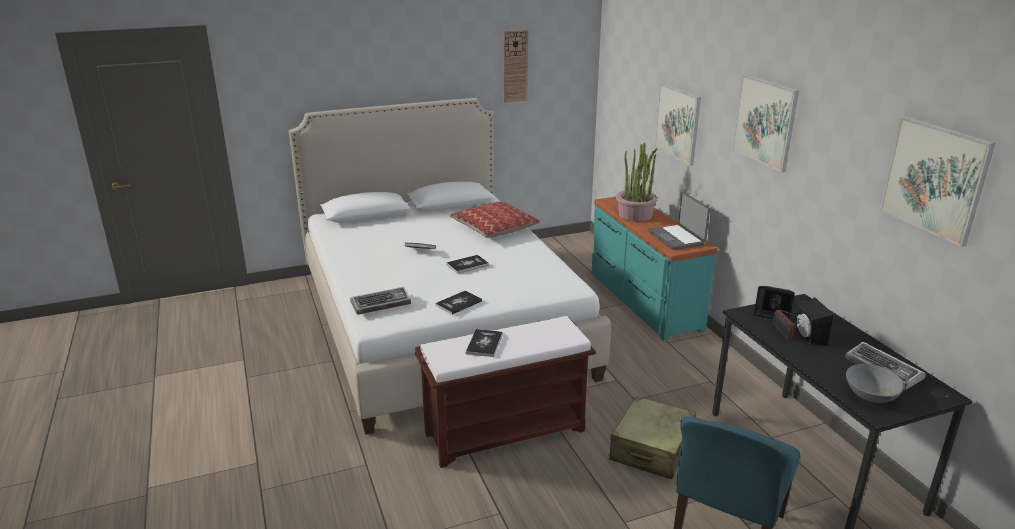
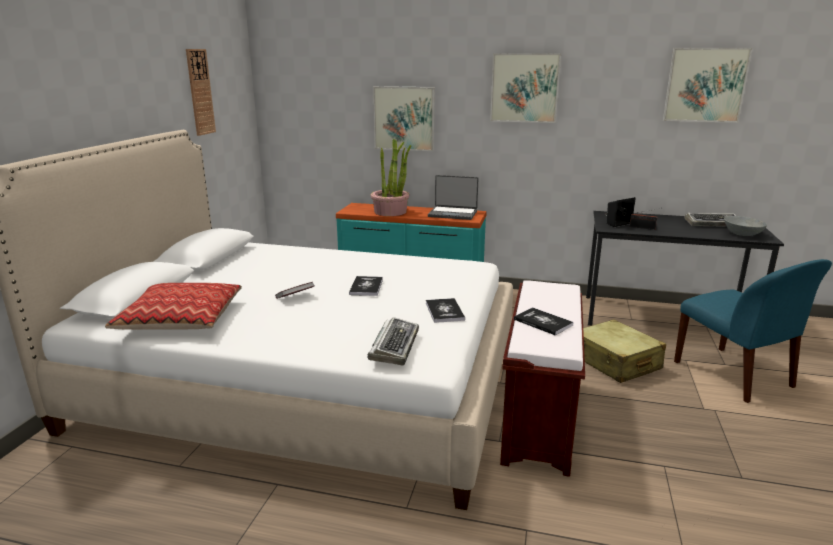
camera: 55 degrees left, 5 degrees down
pillow [450,201,540,238] -> pillow moved to [105,283,242,330]
black speaker [796,297,834,345] -> none

